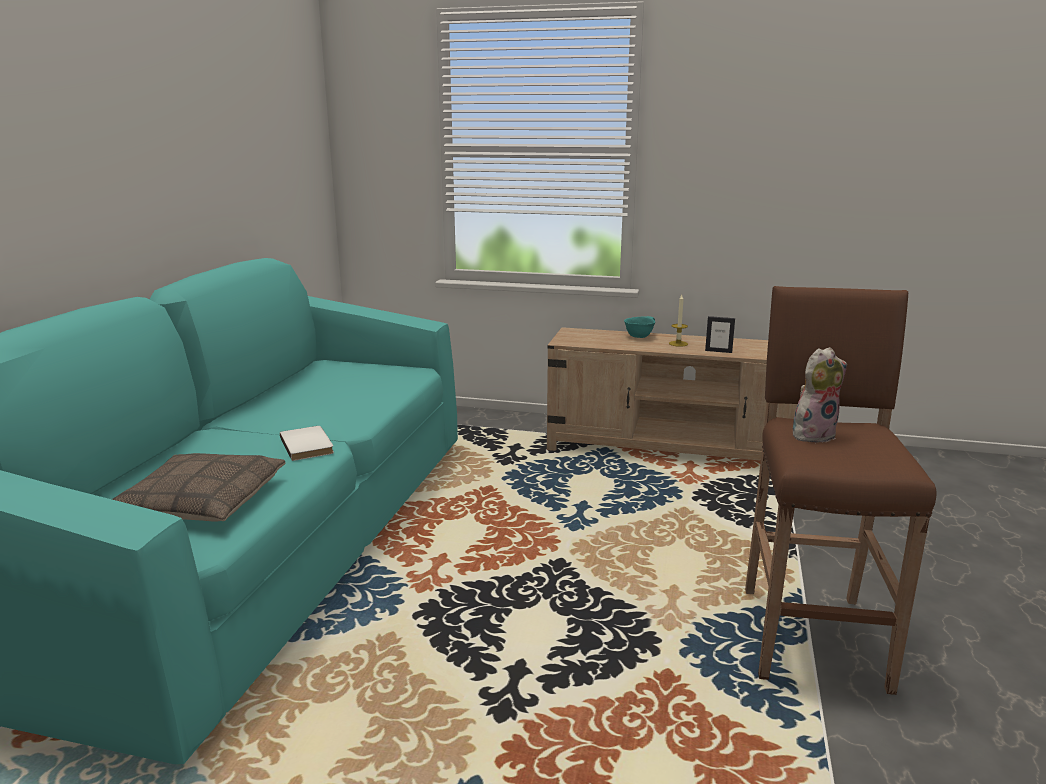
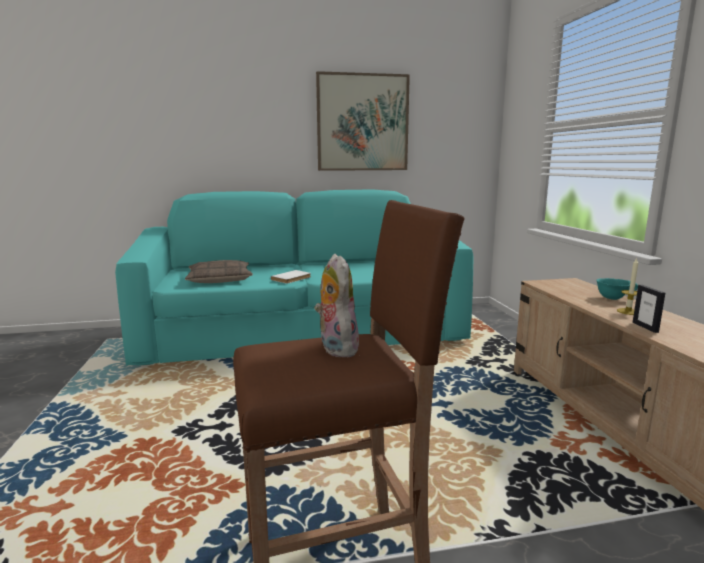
camera: 65 degrees right, 5 degrees down
plush toy [793,347,847,443] -> plush toy turned 150 degrees counterclockwise [314,254,359,357]
none -> picture [316,71,410,171]

